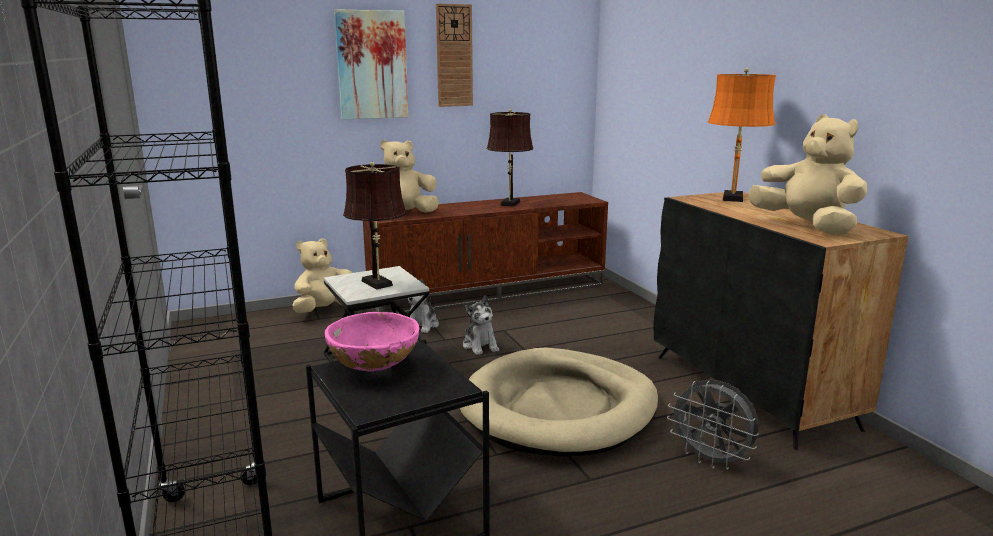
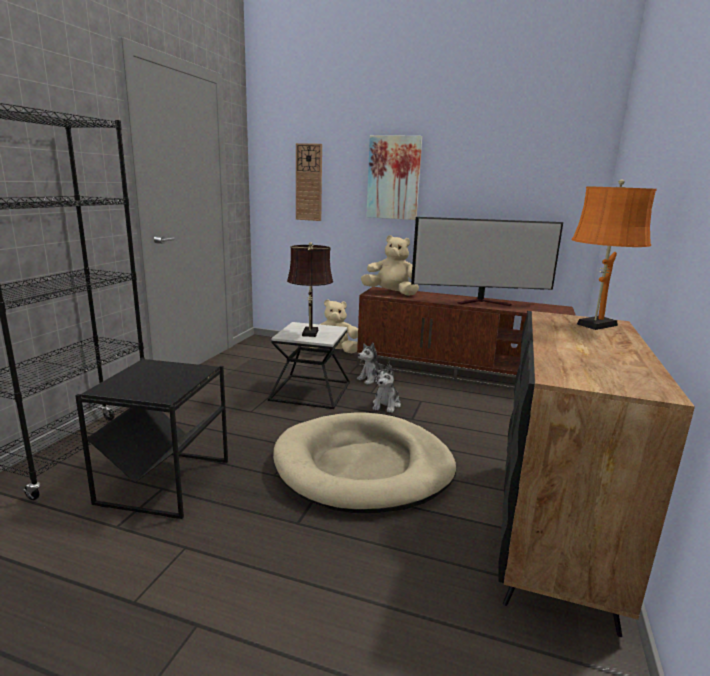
camera: 40 degrees right, 0 degrees up
pink bowl [325,312,420,372] -> none
wall clock [436,3,473,107] -> wall clock moved to [296,143,322,221]
brown table lamp [487,109,533,207] -> television [411,217,563,306]
grey fan [667,380,759,470] -> none
beige plush toy [748,114,867,235] -> none

